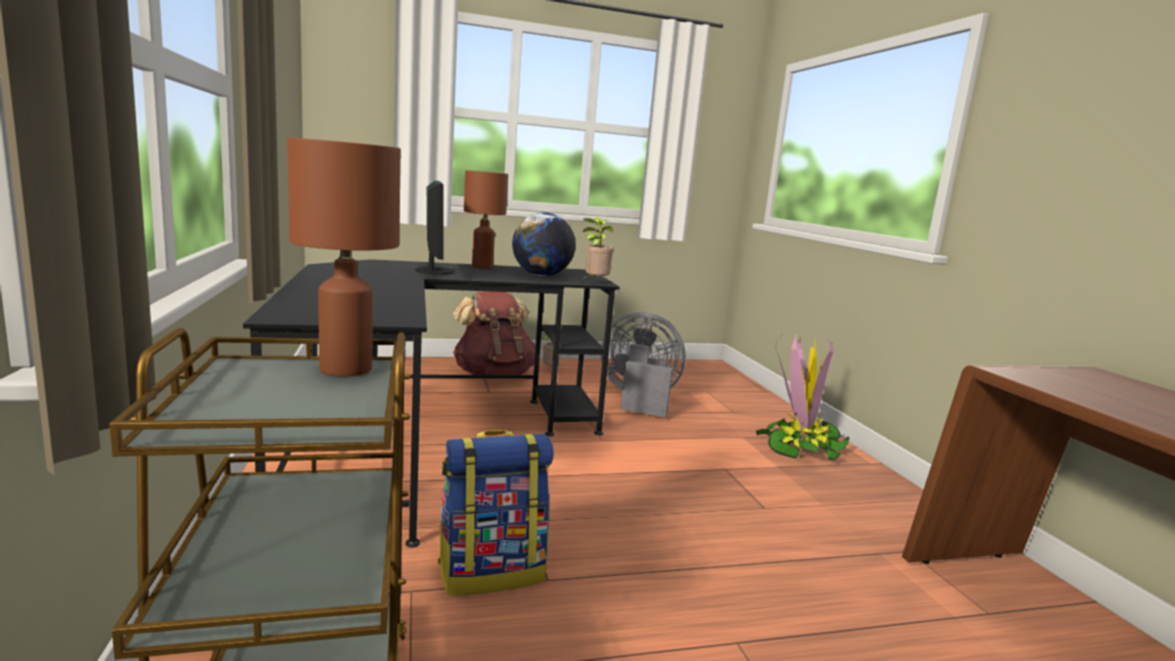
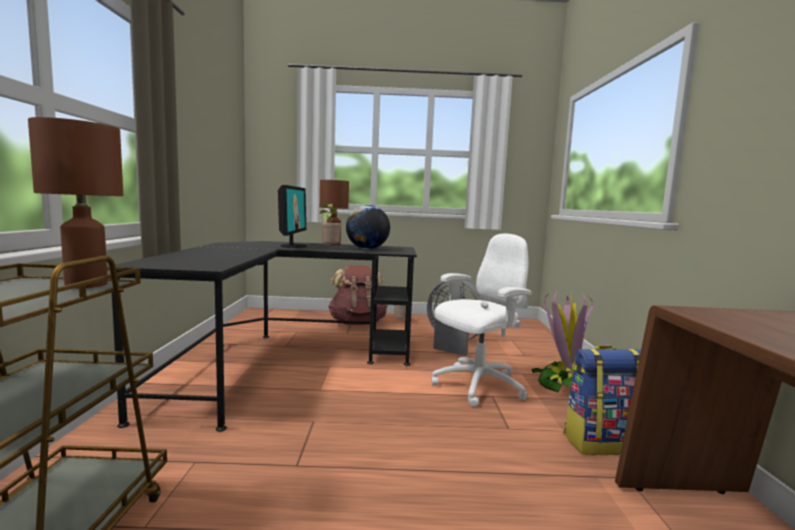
camera: 15 degrees right, 5 degrees down
backpack [437,430,553,596] -> backpack moved to [564,346,641,455]
potted plant [582,218,614,279] -> potted plant moved to [320,204,341,247]
none -> white office chair [432,233,532,407]

